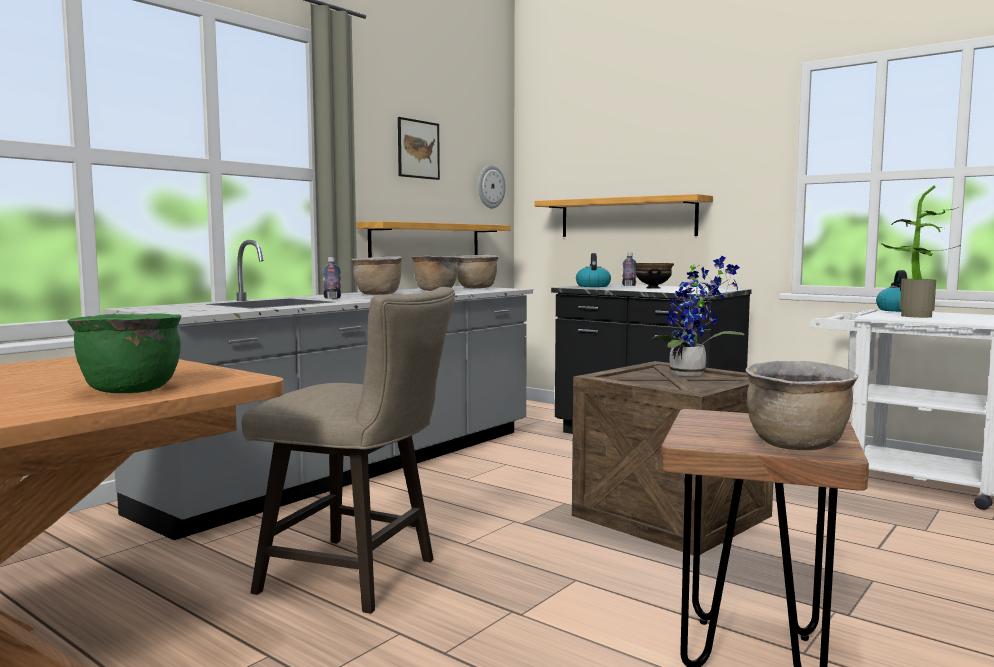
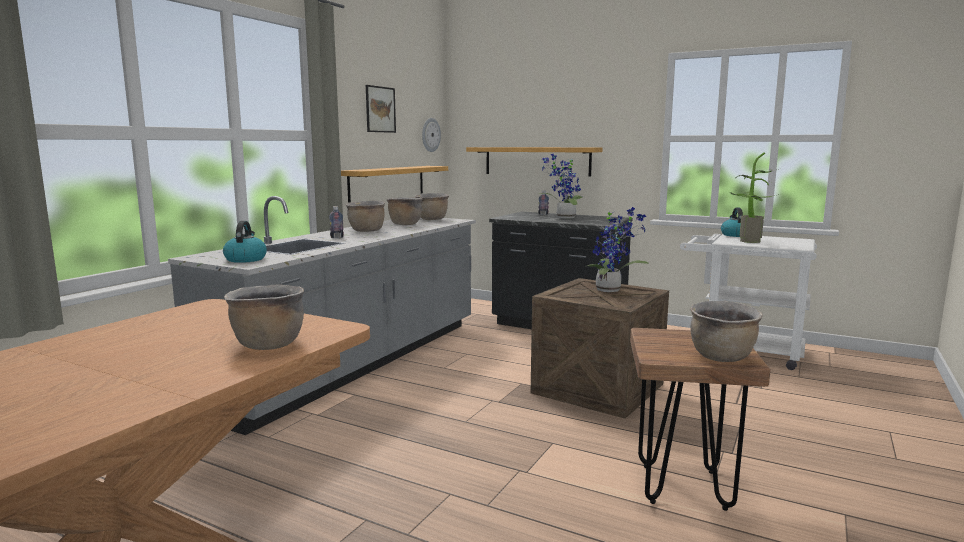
camera: 10 degrees left, 5 degrees up
green cooking pot [67,313,181,393] -> brown cooking pot [224,285,304,350]
beige stool [242,287,455,614] -> none
kettle [576,253,611,287] -> kettle moved to [223,221,267,263]
black bowl [634,263,674,289] -> potted plant [539,154,584,219]

